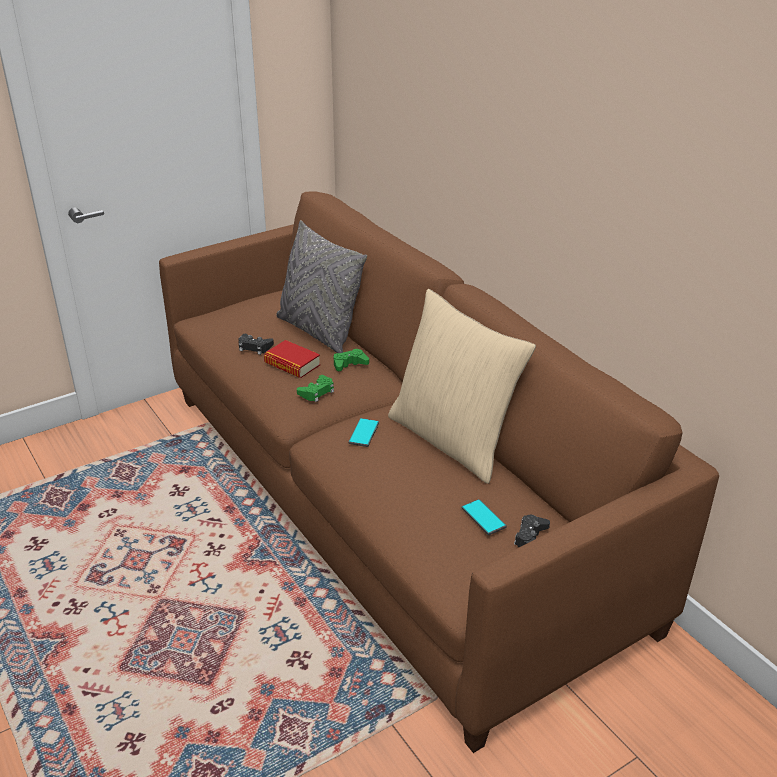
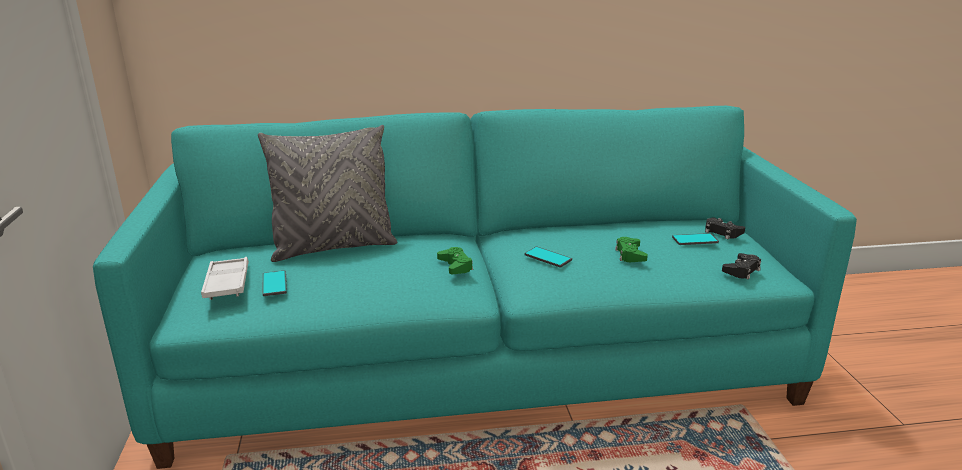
camera: 65 degrees left, 10 degrees down
brown sofa [159,191,719,753] -> turquoise sofa [93,106,857,469]
black game controller [239,334,274,355] -> black game controller moved to [722,253,761,279]
book [264,340,320,378] -> none
green game controller [334,349,369,371] -> green game controller moved to [615,237,648,262]
beige pillow [388,289,536,484] -> none
none -> white tray [201,257,249,300]
none -> phone [262,270,287,296]

